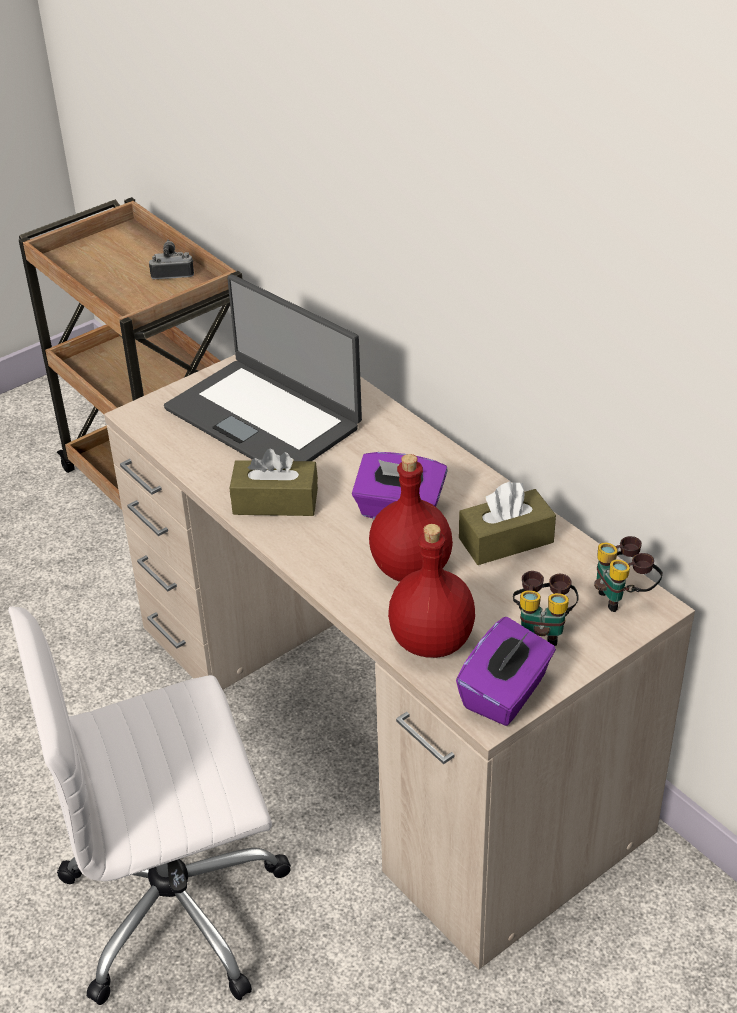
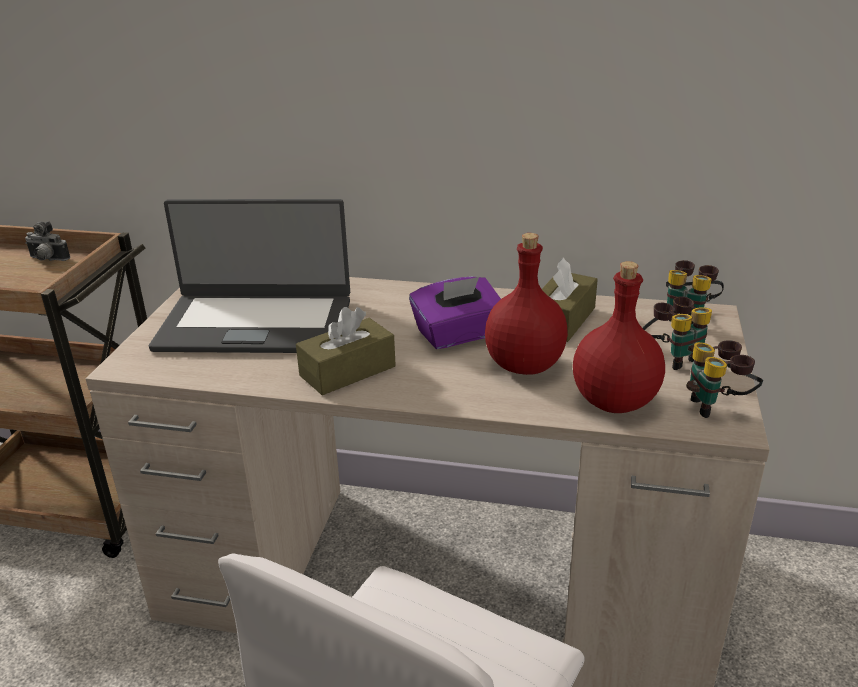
camera: 40 degrees left, 10 degrees down
camera [149,240,194,279] -> camera turned 120 degrees counterclockwise [25,221,70,261]
purple tissue box [456,617,556,726] -> binoculars [686,340,763,418]

